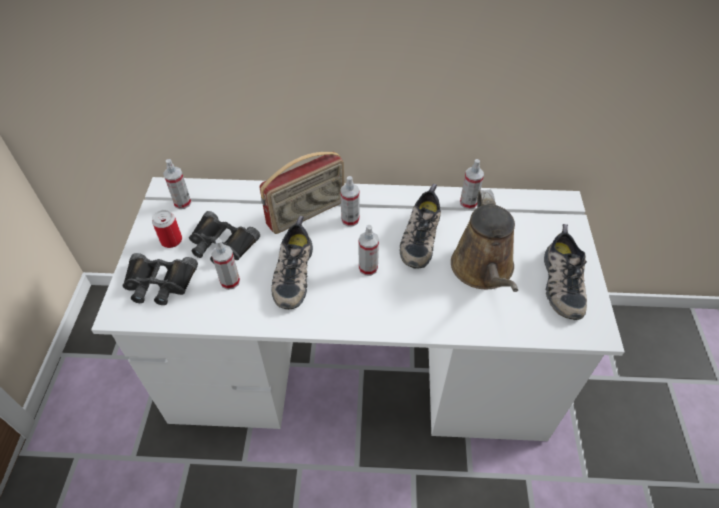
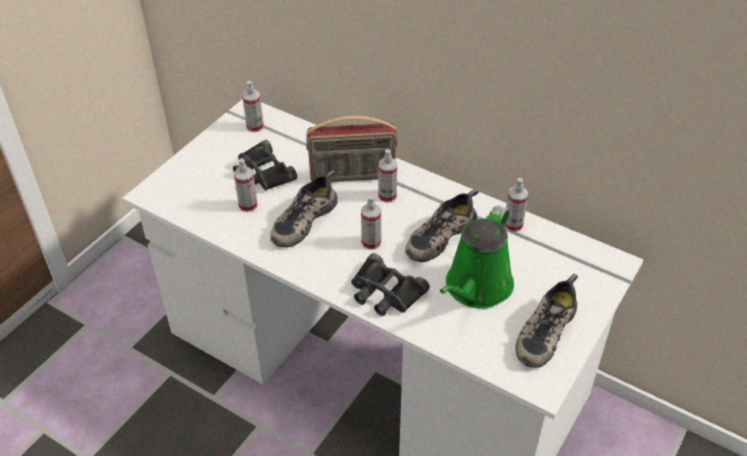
camera: 30 degrees right, 5 degrees down
black binoculars [122,253,198,305] -> black binoculars moved to [351,253,430,316]
can [152,210,182,248] -> none
brown watering can [451,190,518,292] -> green watering can [440,205,514,309]

